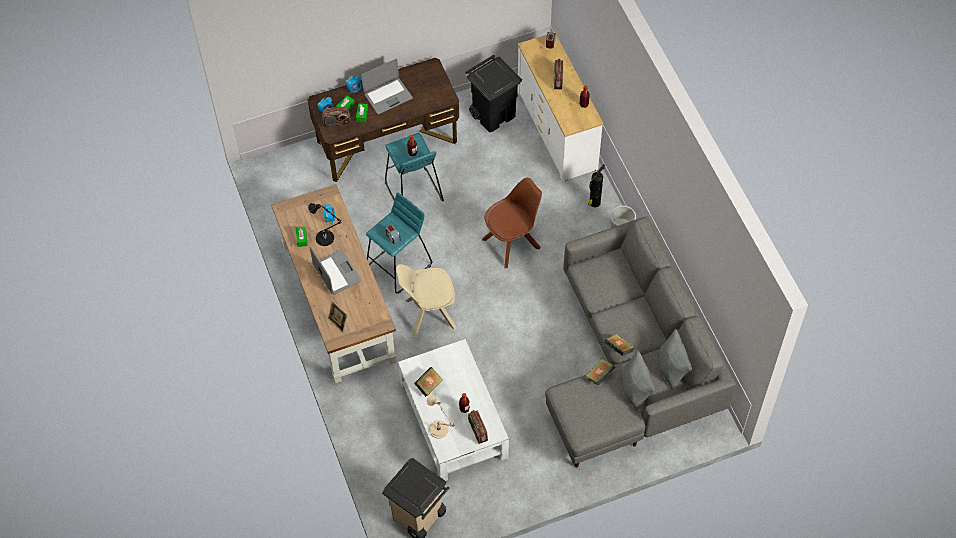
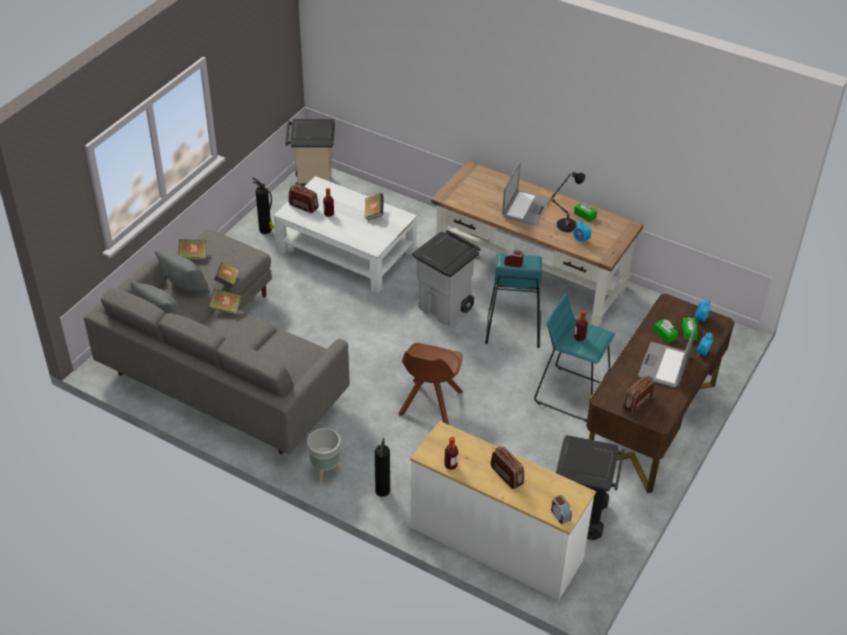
camera: 140 degrees right, 15 degrees down
laptop [310,247,361,295] -> laptop turned 90 degrees counterclockwise [502,162,550,225]
radio [322,107,350,127] -> radio moved to [623,376,655,414]
picture frame [328,301,348,332] -> none
beige chair [396,264,456,336] -> grey trash can [412,230,481,326]
beige table lamp [427,395,456,438] -> none
none -> book [178,239,207,260]
none -> fire extinguisher [252,177,274,234]

